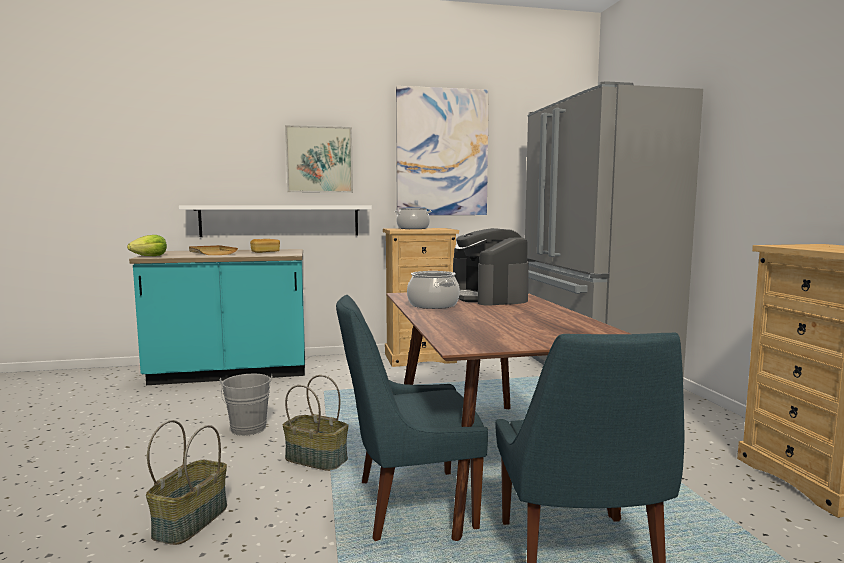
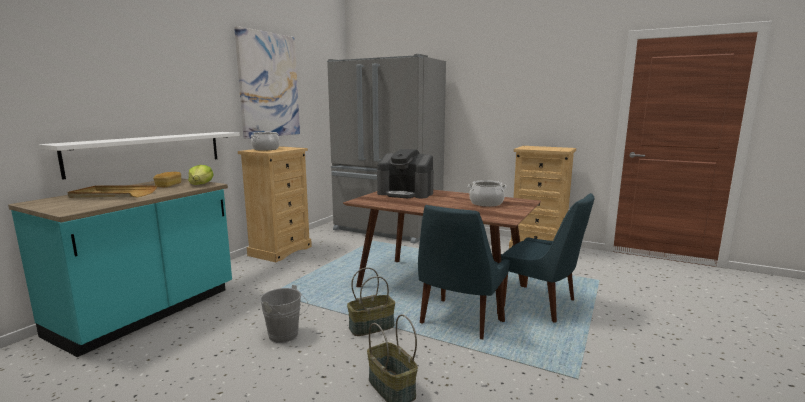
camera: 50 degrees left, 5 degrees up
lettuce [127,235,167,256] -> lettuce moved to [188,165,214,185]
picture [285,125,353,193] -> none
cooking pot [407,271,460,309] -> cooking pot moved to [468,180,507,207]

